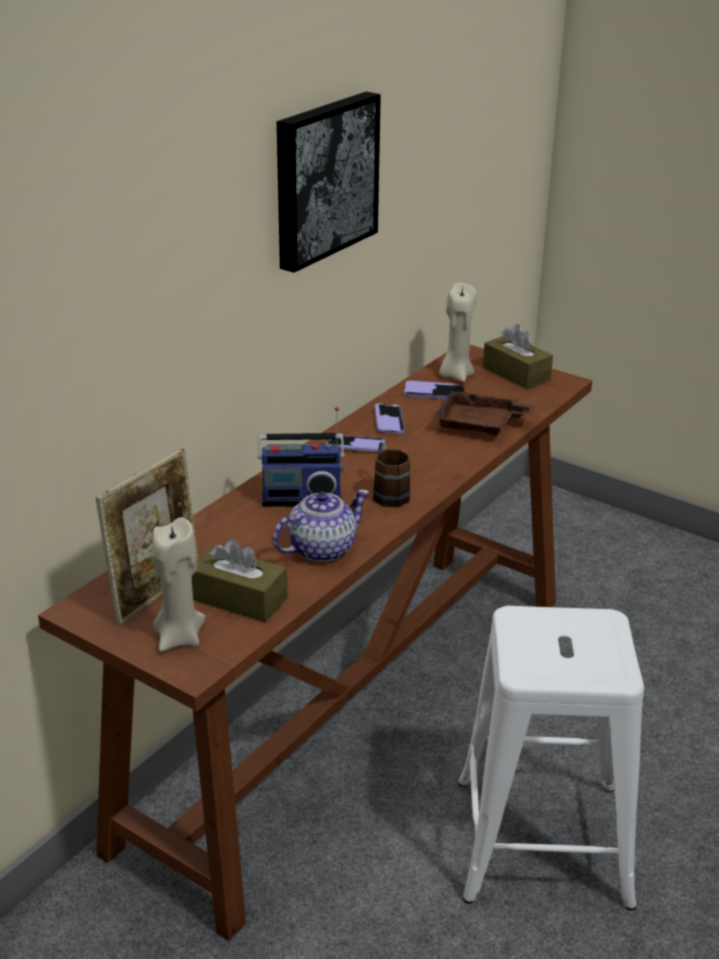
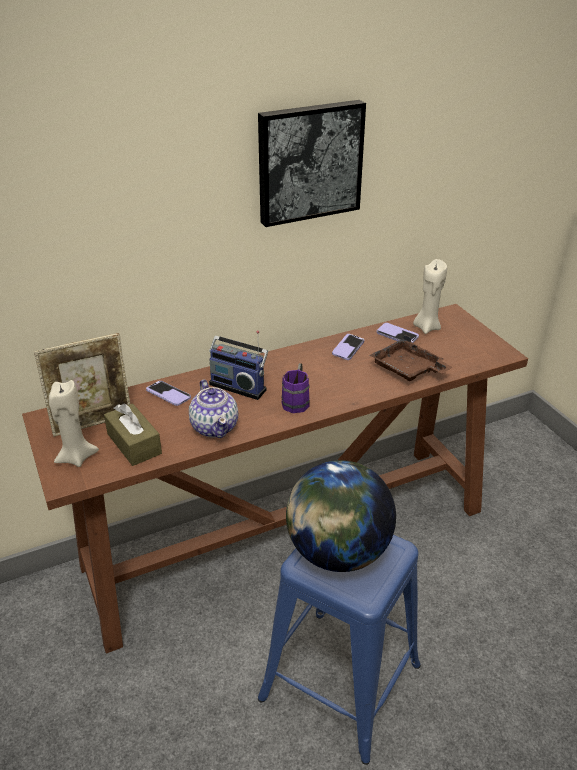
camera: 30 degrees right, 5 degrees up
teapot [273,489,369,562] -> teapot turned 75 degrees clockwise [189,380,238,438]
phone [325,435,385,452] -> phone moved to [146,381,191,406]
brown mug [373,442,411,507] -> purple mug [282,363,310,413]
white stool [458,606,645,911] -> blue stool [258,535,421,765]
brown tissue box [483,324,553,389] -> none
none -> globe [286,460,396,572]

